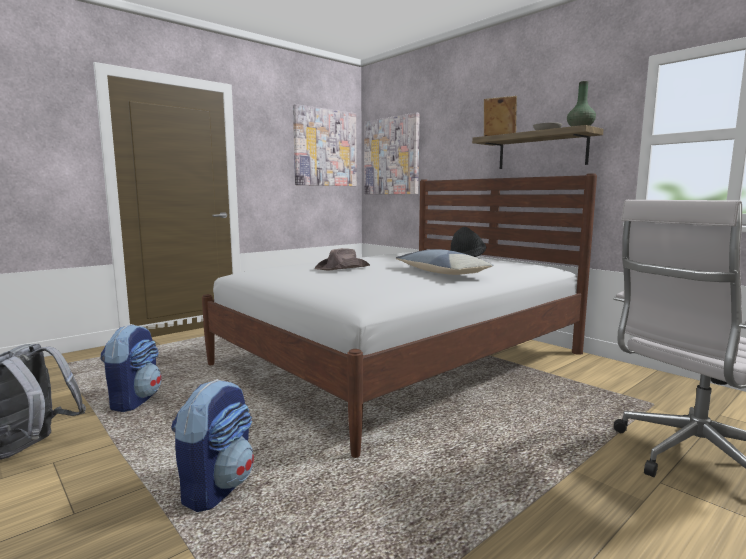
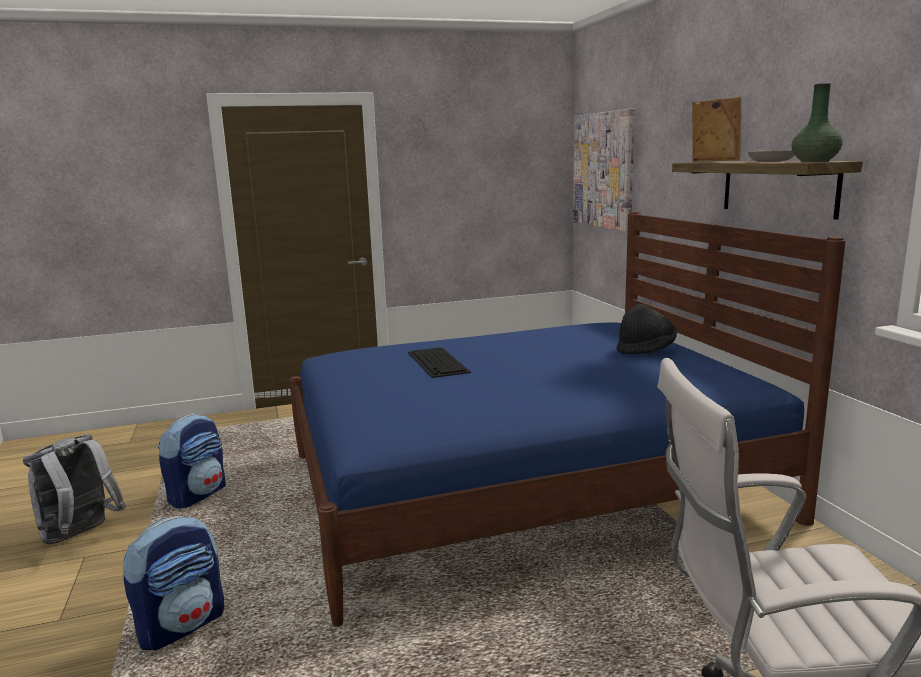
camera: 25 degrees right, 5 degrees up
white bed [202,173,597,458] -> blue bed [289,212,846,627]
picture [293,104,357,186] -> none
brown hat [315,248,370,270] -> keyboard [408,347,471,378]
pillow [396,249,494,275] -> none

